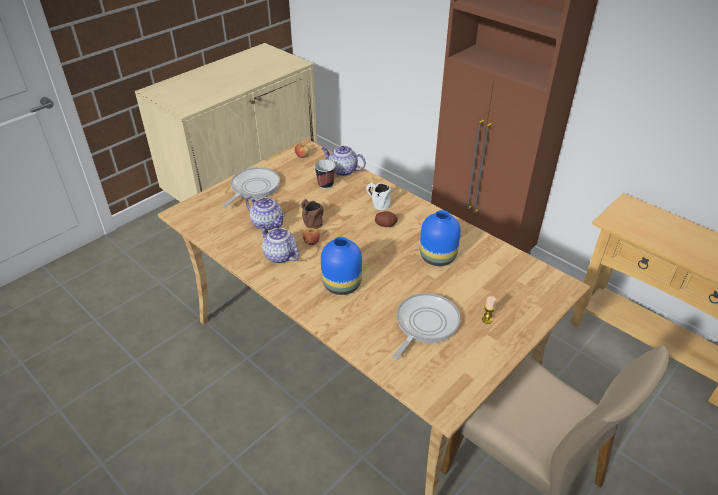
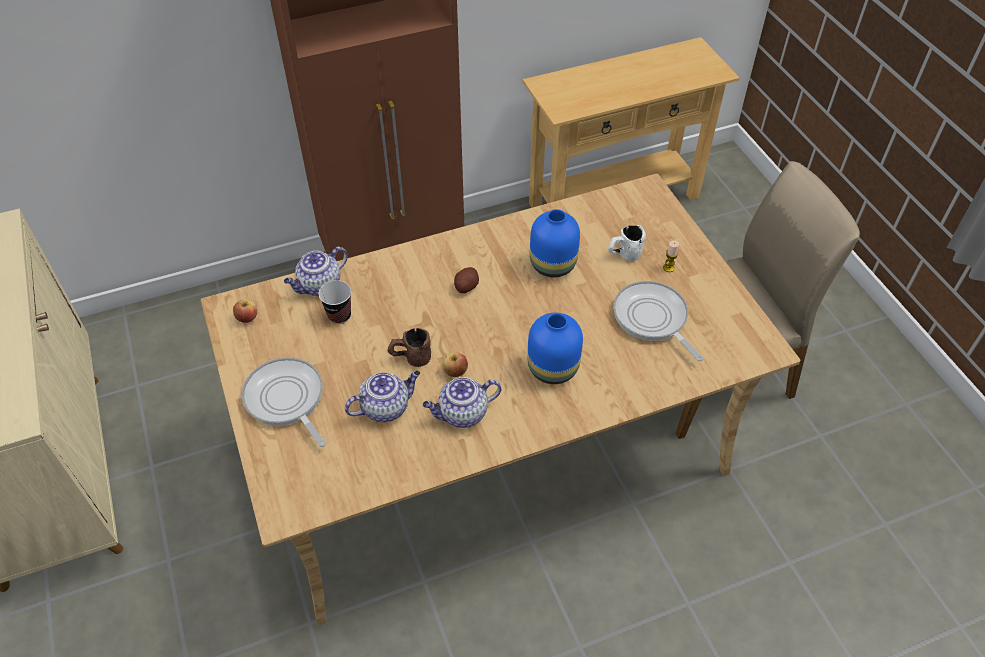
camera: 65 degrees left, 10 degrees up
white mug [366,182,391,210] -> white mug moved to [608,225,646,261]

